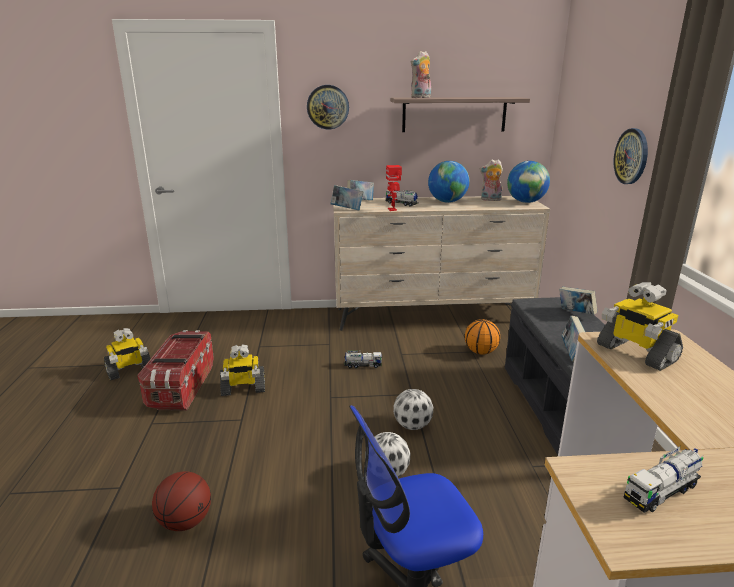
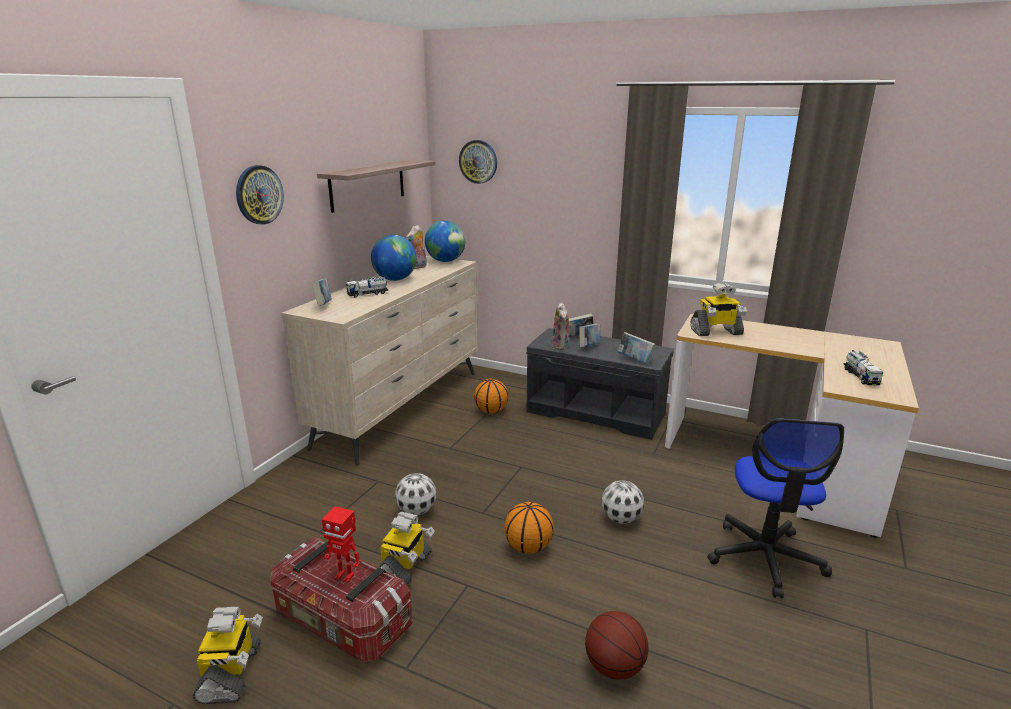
camera: 60 degrees left, 0 degrees up
book [331,185,364,210] -> book moved to [579,324,600,347]
toy truck [344,350,382,368] -> none
toy robot [386,165,402,211] -> toy robot moved to [322,506,361,583]
football [393,389,433,430] -> football moved to [395,473,436,515]
plush toy [411,51,431,98] -> plush toy moved to [551,302,572,350]
wall clock [614,128,648,184] -> wall clock moved to [459,140,497,184]
none -> basketball [504,502,554,554]

